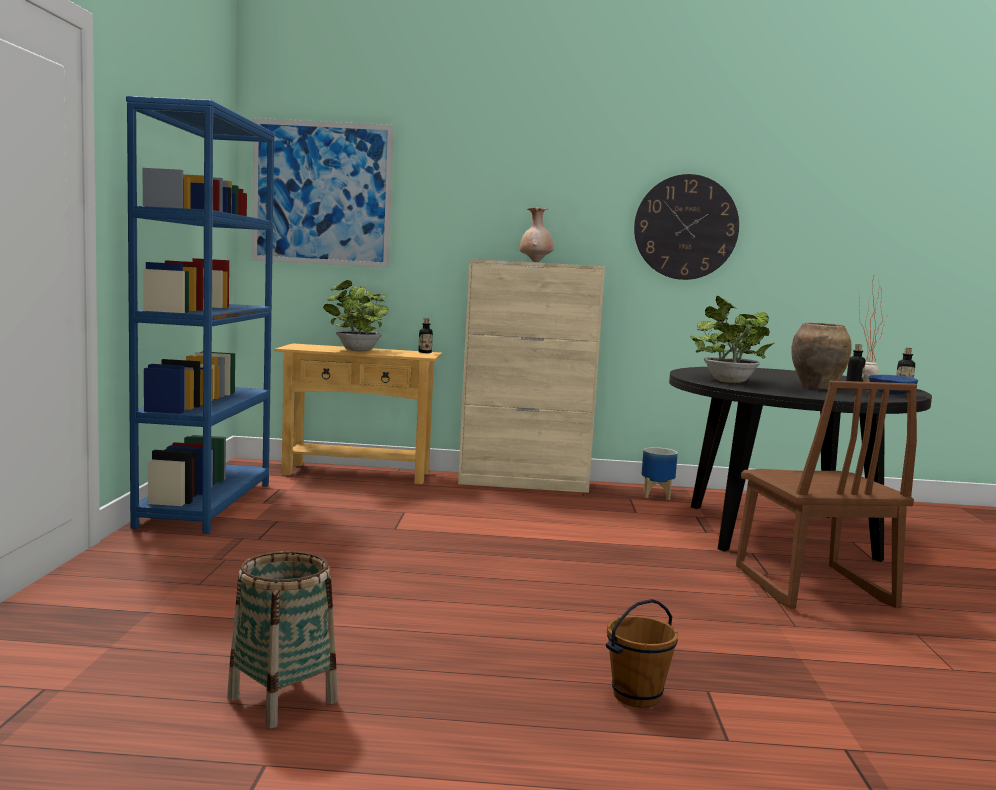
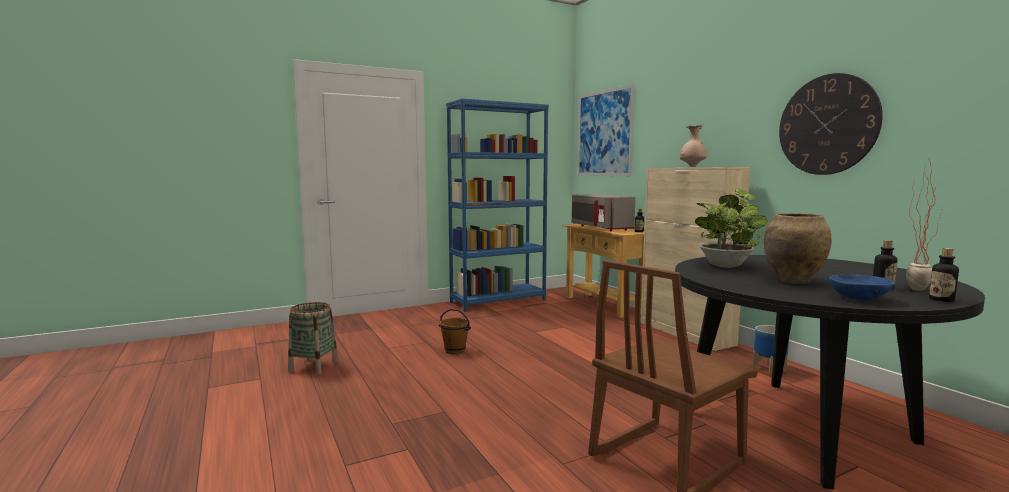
camera: 60 degrees right, 0 degrees up
potted plant [323,280,389,351] -> grey microwave [572,194,636,231]
brown bucket [606,599,678,708] -> brown bucket moved to [439,309,471,354]

